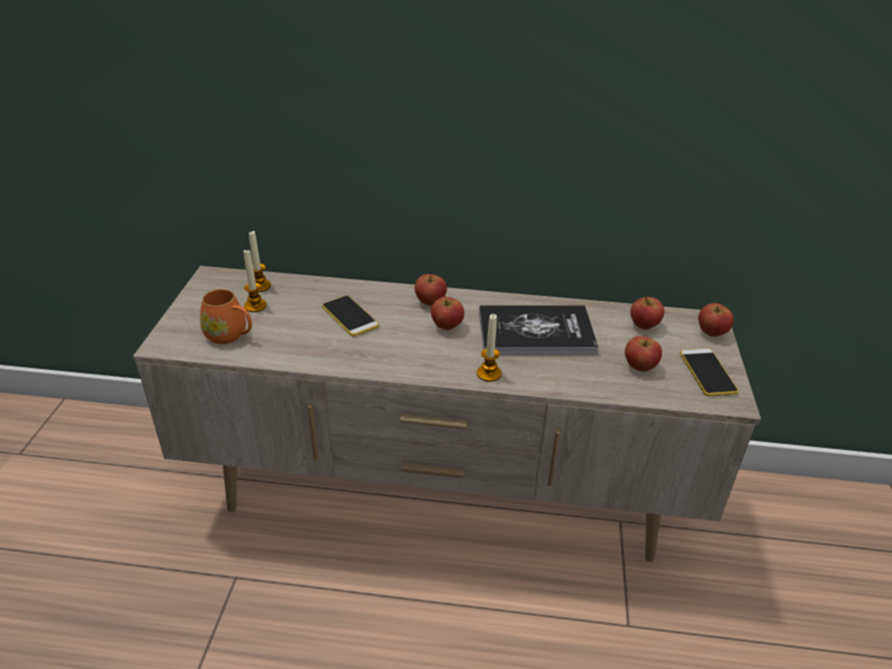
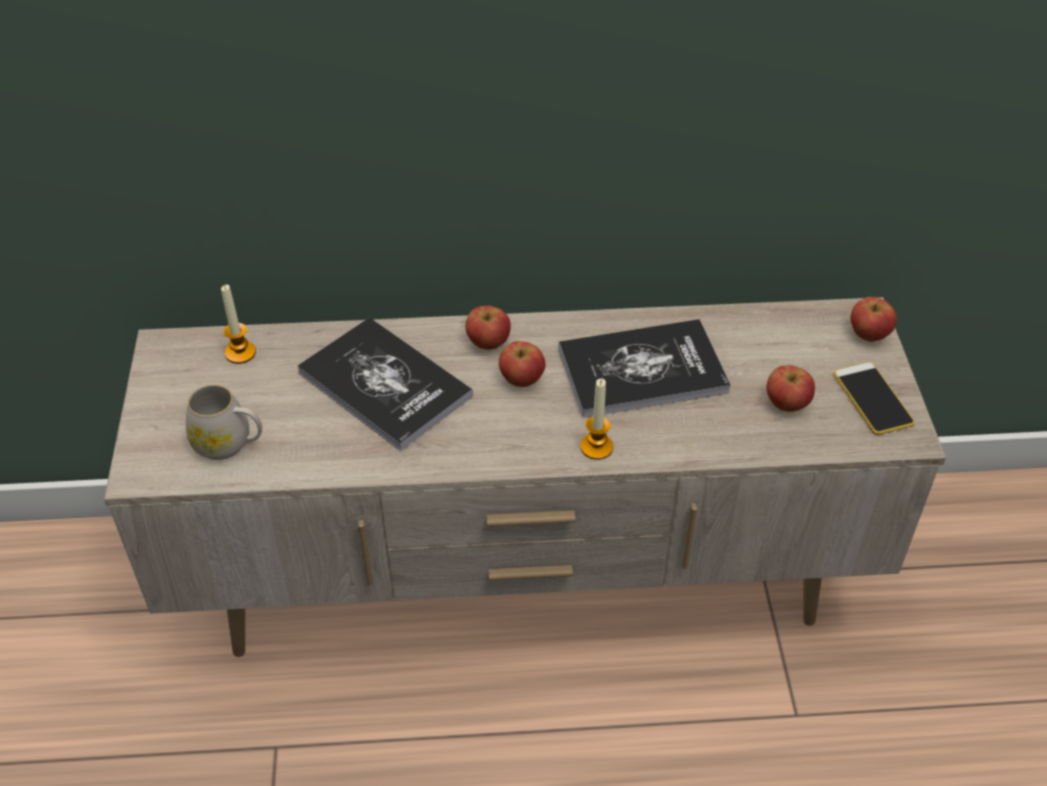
camera: 10 degrees left, 10 degrees up
orange mug [200,289,252,344] -> white mug [186,384,262,460]
candle [244,249,267,312] -> none
phone [322,296,379,336] -> book [297,317,473,451]
apple [630,297,665,330] -> none

